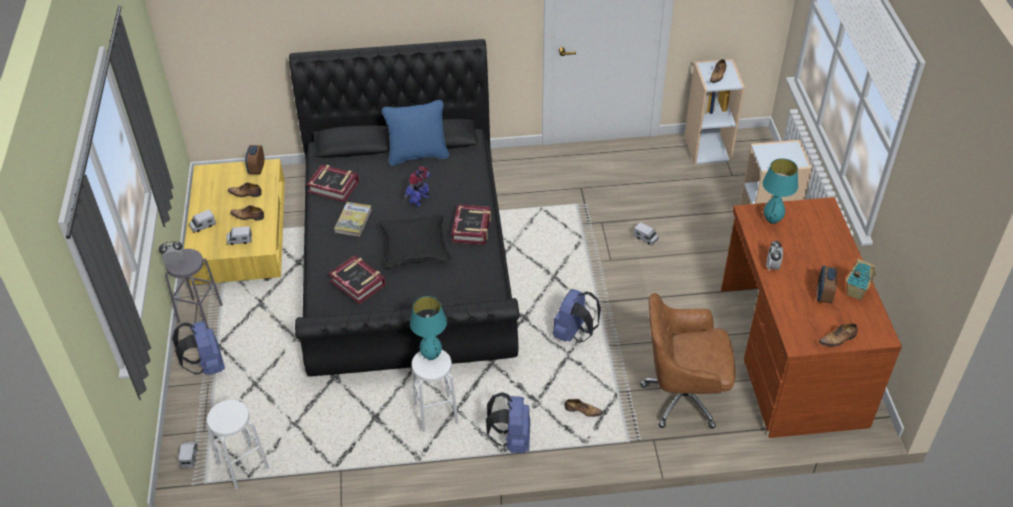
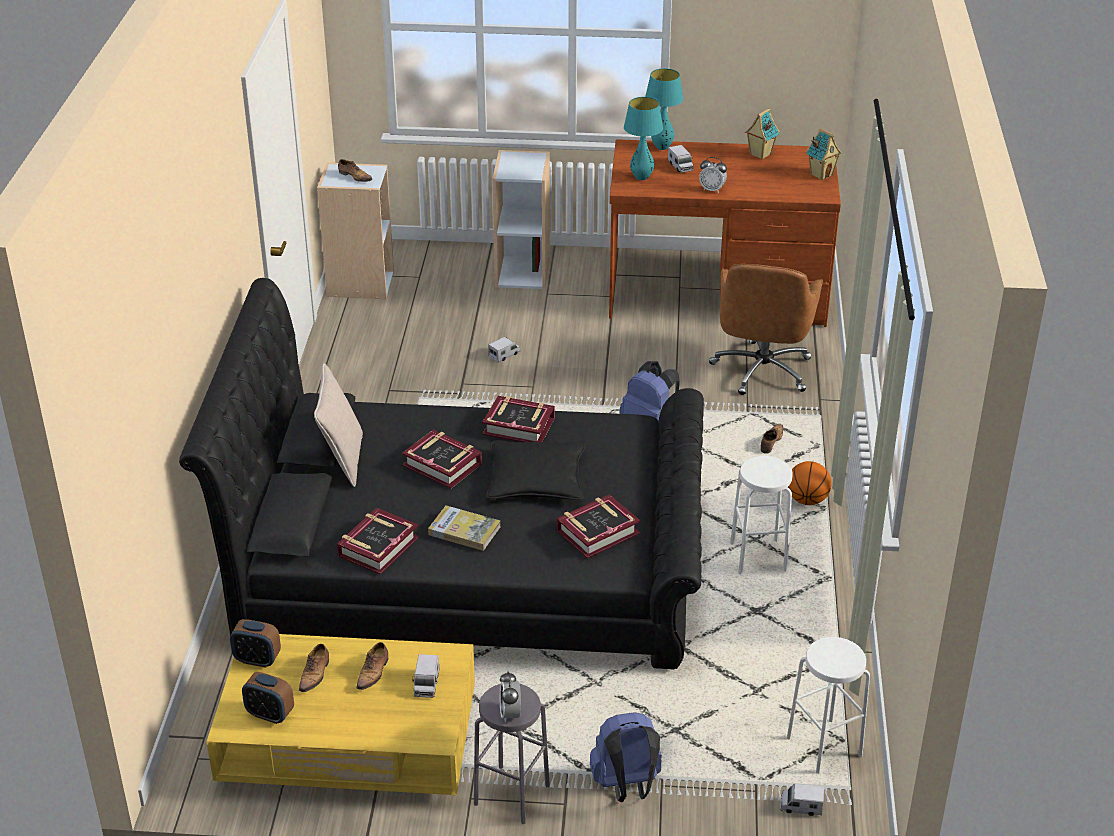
camera: 80 degrees left, 10 degrees down
toy truck [189,209,216,233] -> toy truck moved to [668,145,693,173]
blue pillow [382,100,449,166] -> beige pillow [314,363,363,487]
toy robot [404,166,430,206] -> book [402,430,482,489]
turquoise table lamp [410,296,447,360] -> turquoise table lamp moved to [645,68,683,150]
blue backpack [486,392,530,453] -> basketball [788,461,832,505]
alarm clock [817,266,838,303] -> alarm clock moved to [242,672,294,724]
shoe [819,323,858,346] -> toy house [806,128,842,180]

